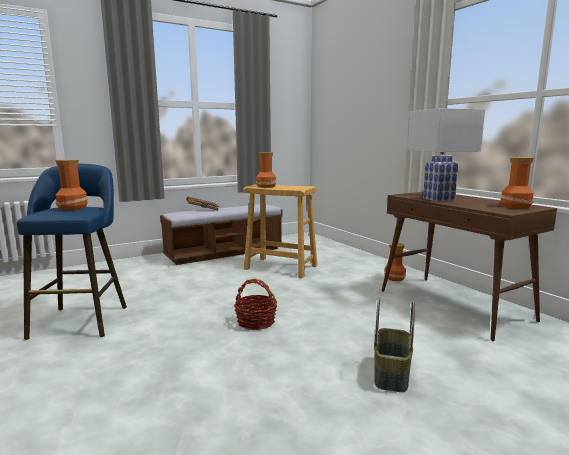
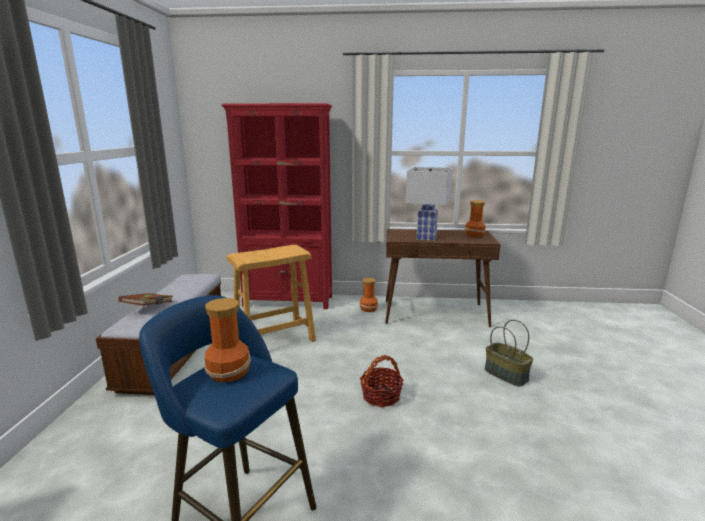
camera: 55 degrees left, 5 degrees up
vase [256,152,277,188] -> none
none -> red bookcase [222,103,332,309]

